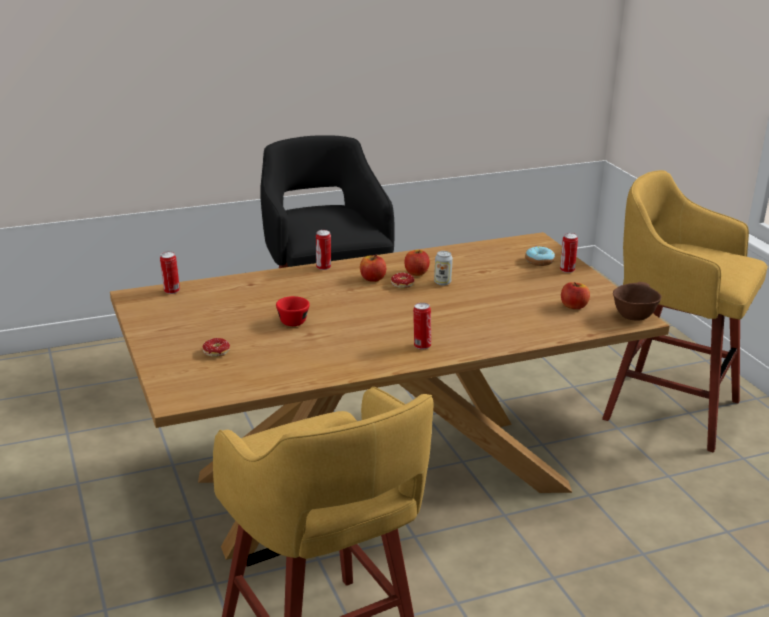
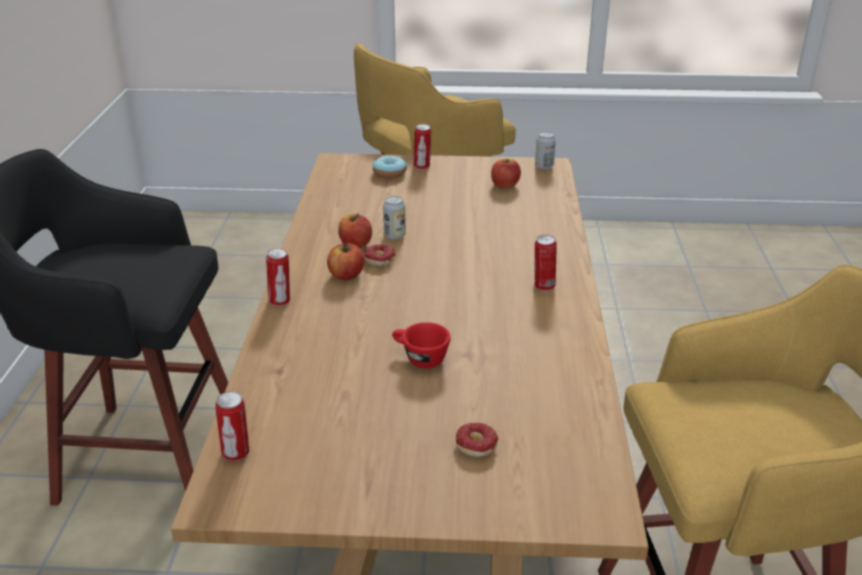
camera: 65 degrees left, 5 degrees up
brown bowl [613,282,661,321] -> can [535,131,556,170]

